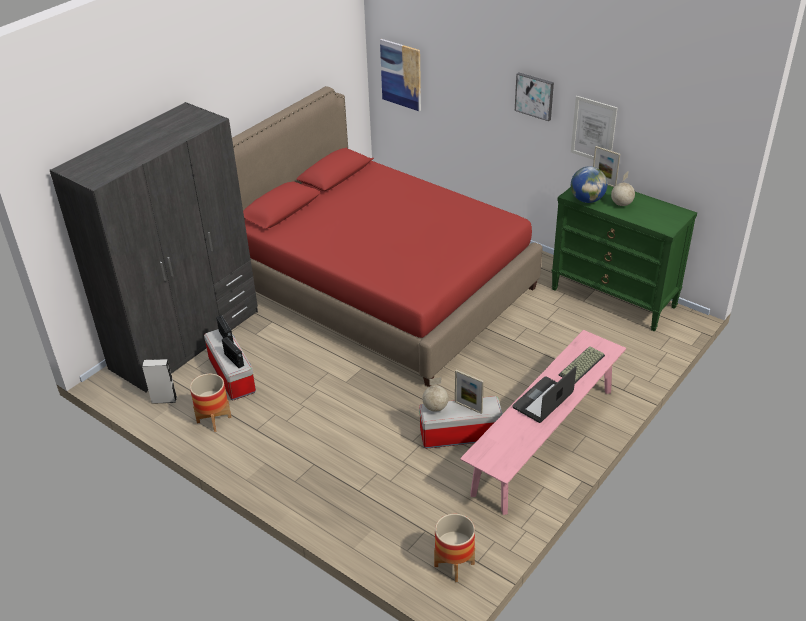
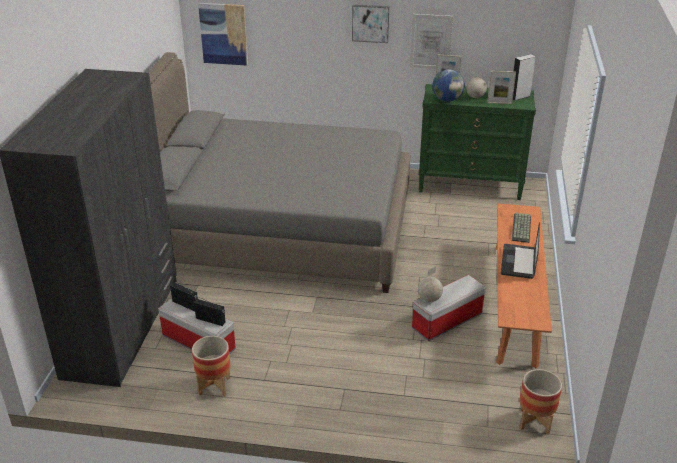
camera: 30 degrees left, 5 degrees down
grey speaker [142,359,177,404] -> grey speaker moved to [513,54,536,101]
red bed [232,86,543,387] -> grey bed [148,52,411,293]
picture frame [455,370,484,414] -> picture frame moved to [487,71,516,104]
pink bench [460,330,626,515] -> orange bench [496,203,552,368]

